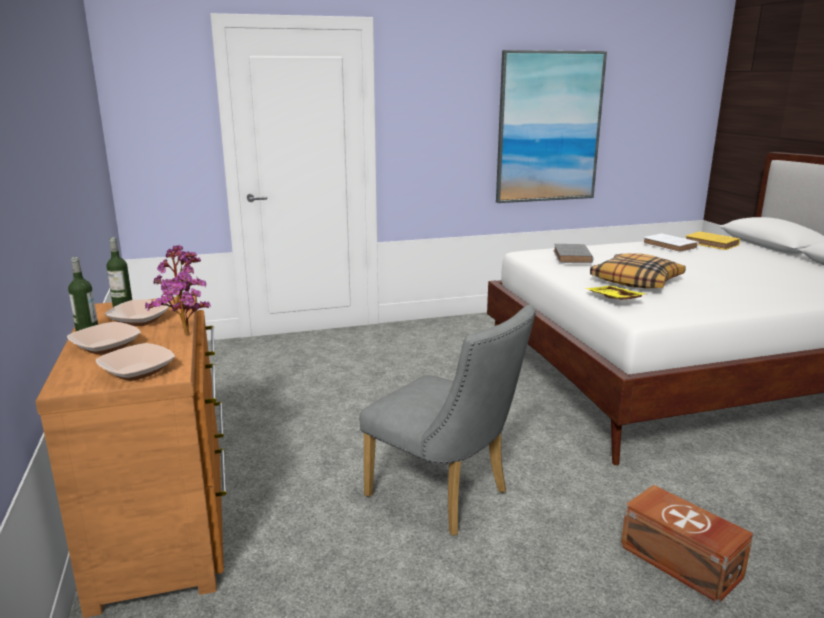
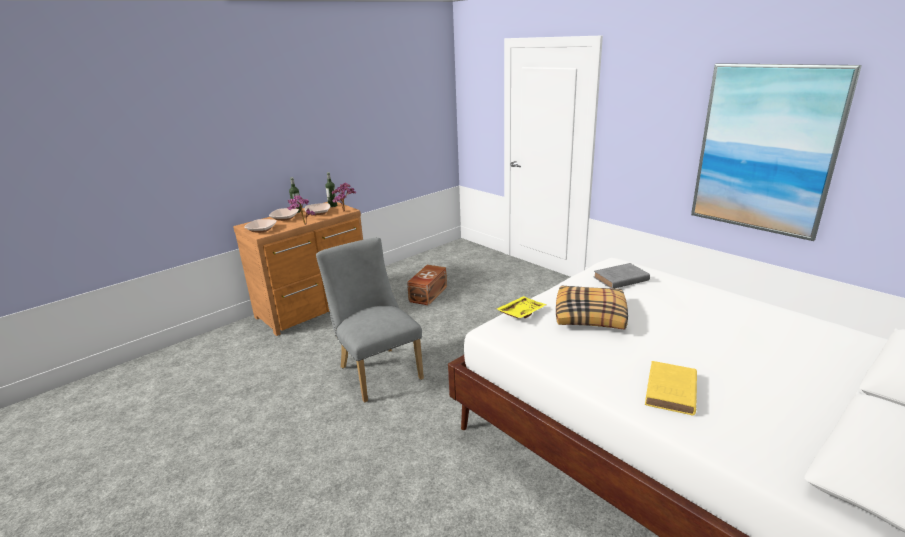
camera: 65 degrees right, 5 degrees up
grey chair [359,305,536,536] -> grey chair turned 135 degrees clockwise [316,238,424,402]
brown storage box [621,485,754,604] -> brown storage box moved to [407,265,447,306]
white book [643,233,699,253] -> none
yellow book [686,231,740,250] -> yellow book moved to [645,361,697,416]

